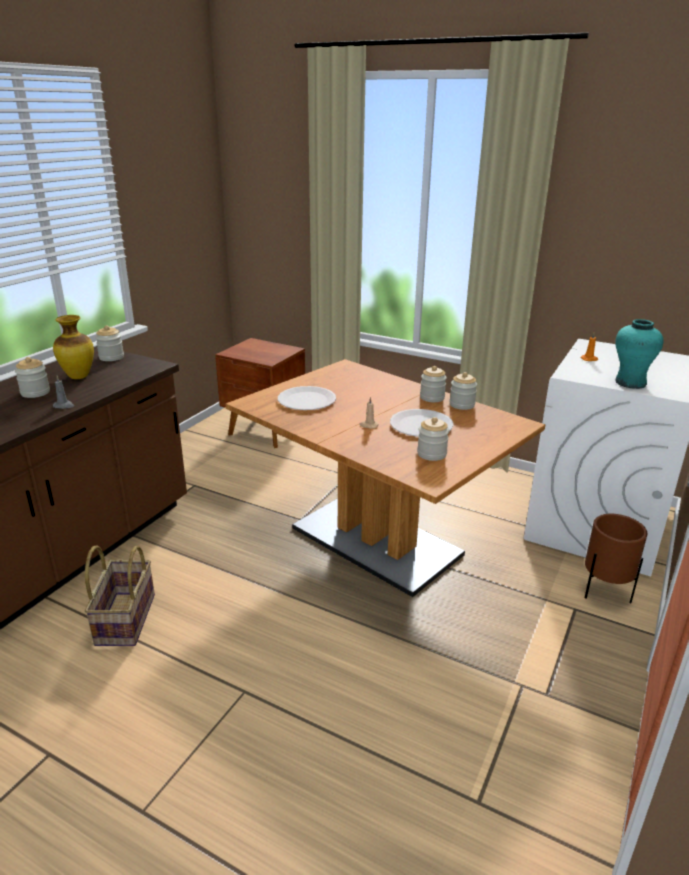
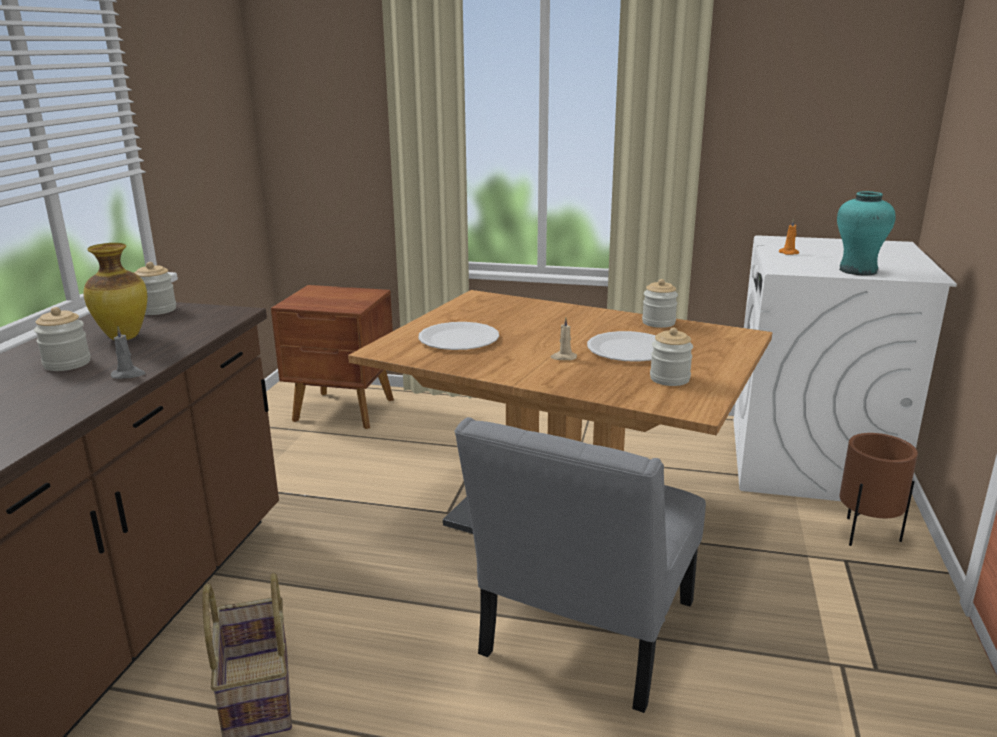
camera: 15 degrees left, 5 degrees down
jar [420,366,447,402] -> none
none -> grey chair [454,417,706,713]

